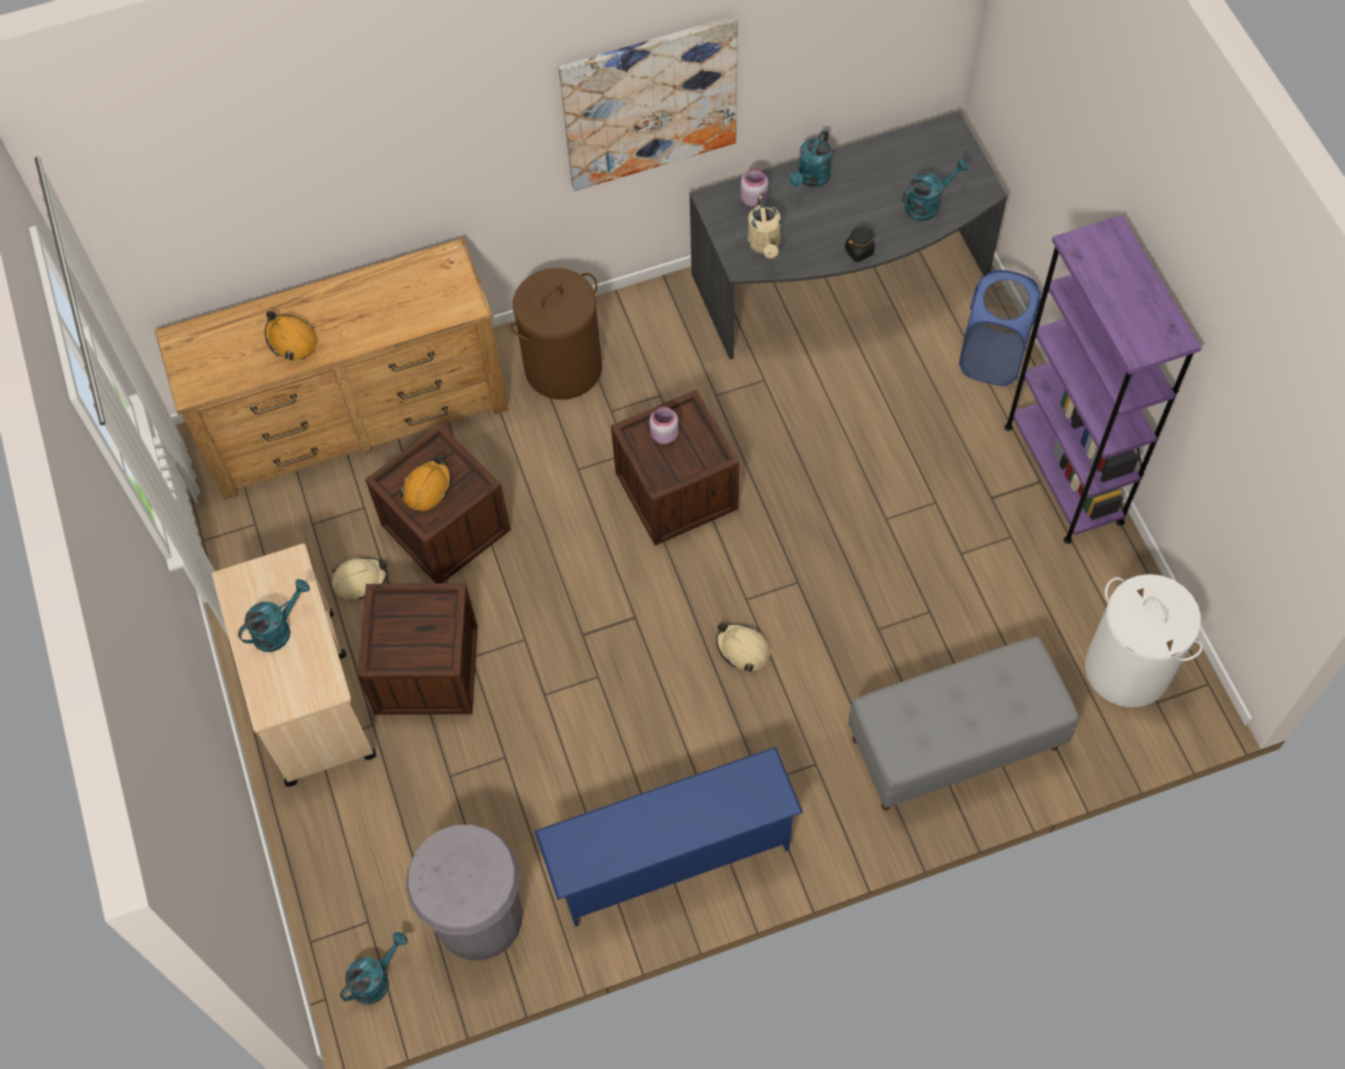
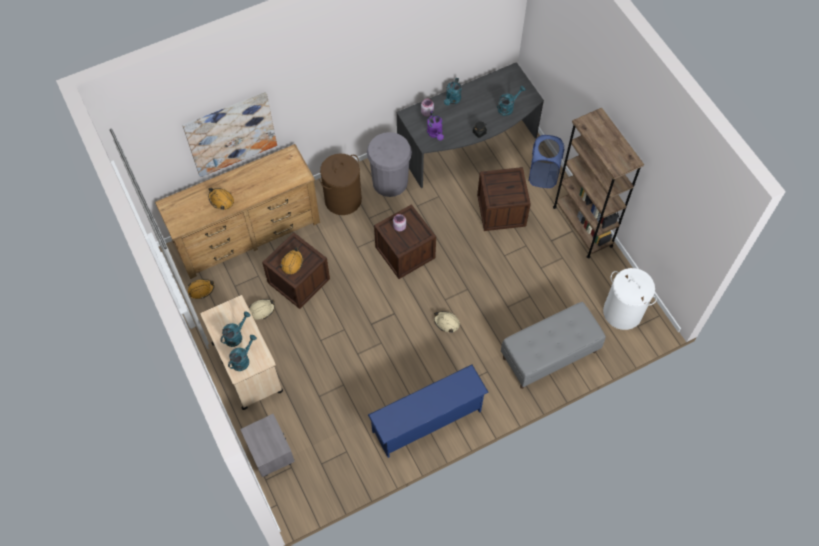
camera: 10 degrees left, 0 degrees up
turquoise watering can [340,932,408,1004] -> turquoise watering can moved to [228,335,257,371]
crate [358,583,478,715] -> crate moved to [477,167,531,231]
grey trash can [406,825,522,960] -> grey trash can moved to [367,132,412,197]
picture [558,16,738,191] -> picture moved to [182,92,277,177]
beige watering can [748,195,781,259] -> purple watering can [427,111,444,140]
purple bookcase [1004,215,1202,544] -> brown bookcase [553,108,644,258]
none -> orange hard hat [188,279,214,299]
none -> grey nightstand [240,414,295,477]

